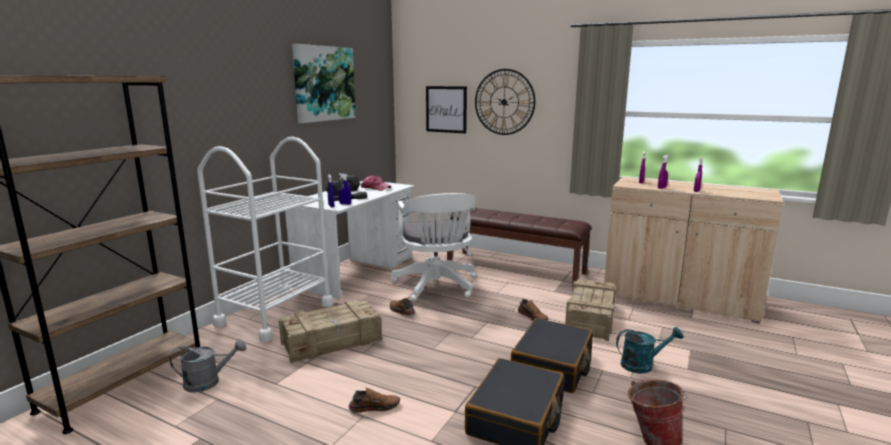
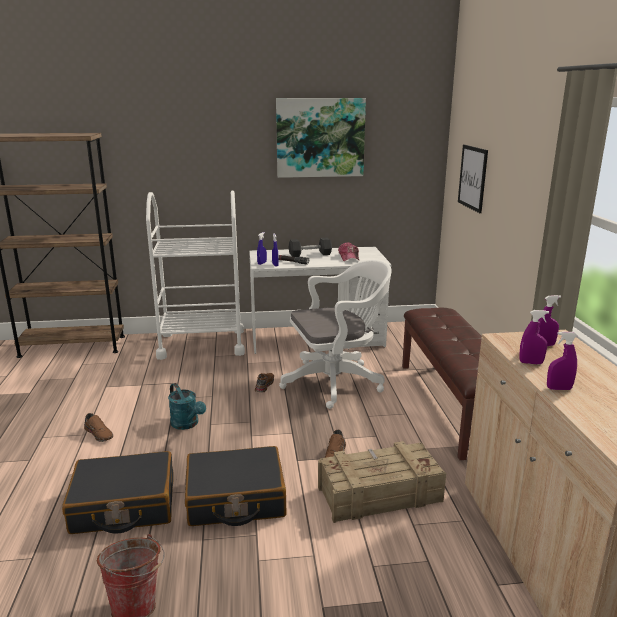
camera: 55 degrees right, 5 degrees up
grey watering can [170,339,246,393] -> none
crate [279,300,382,363] -> none
white office chair [390,193,476,301] -> white office chair turned 150 degrees counterclockwise [279,260,392,409]
wall clock [475,69,535,135] -> none
turquoise watering can [616,327,683,373] -> turquoise watering can moved to [168,383,206,430]

